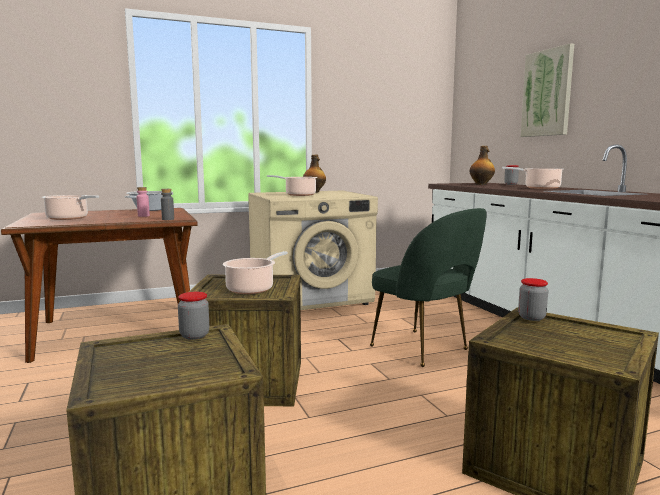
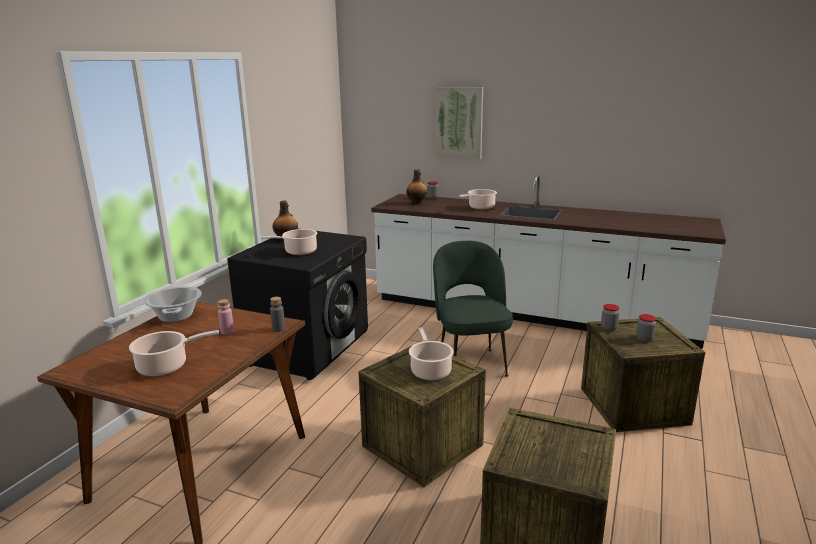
camera: 45 degrees left, 10 degrees up
jar [178,292,209,340] -> jar moved to [636,314,656,342]
beige washing machine [248,191,378,310] -> black washing machine [227,231,368,380]
green chair [370,208,487,367] -> green chair turned 105 degrees counterclockwise [433,241,513,377]

